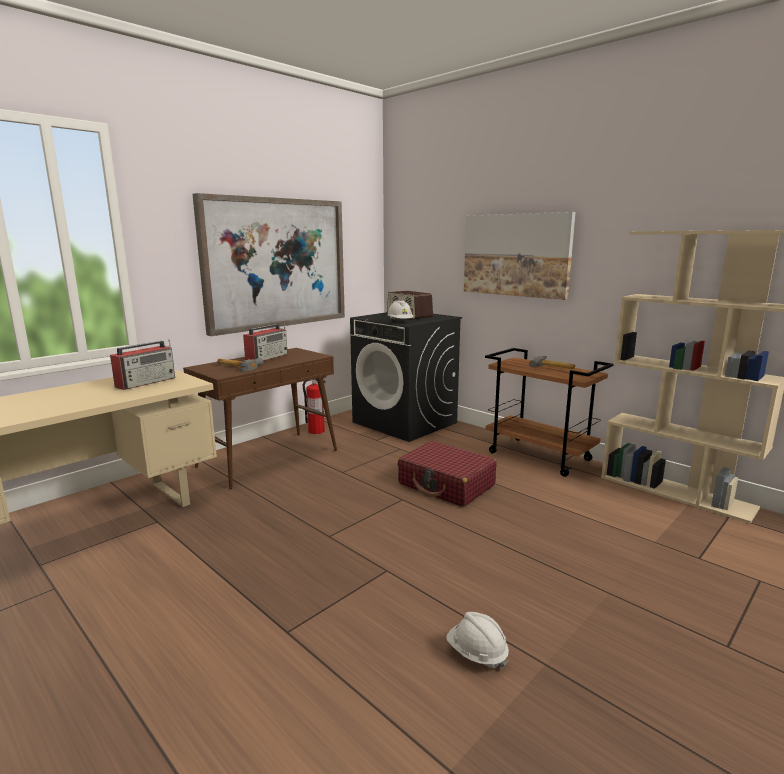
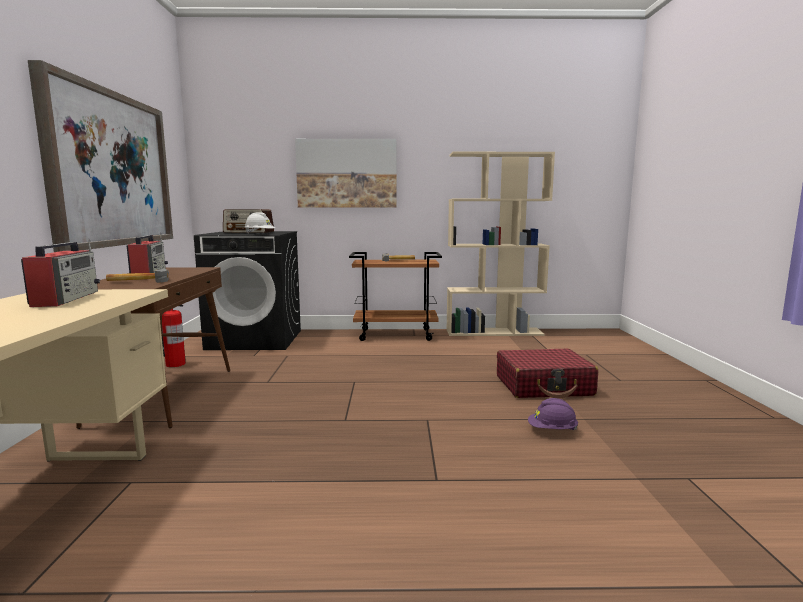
camera: 45 degrees left, 5 degrees down
red suitcase [398,441,497,507] -> red suitcase moved to [497,349,598,399]
white hard hat [446,612,509,669] -> purple hard hat [528,398,578,430]

